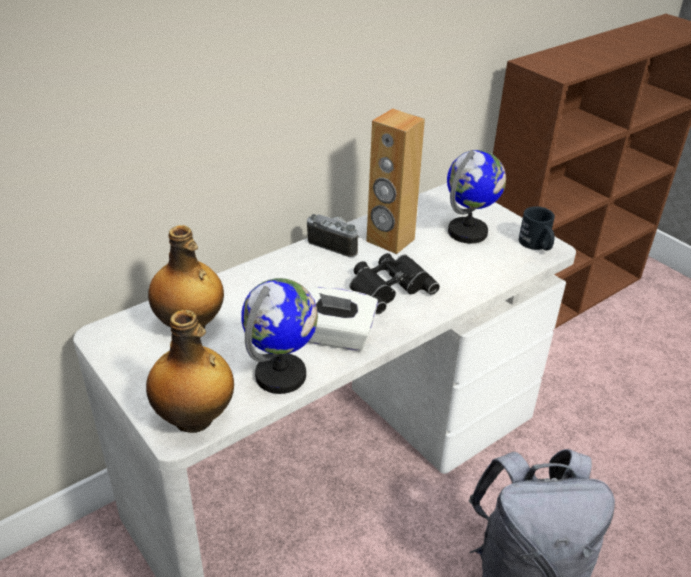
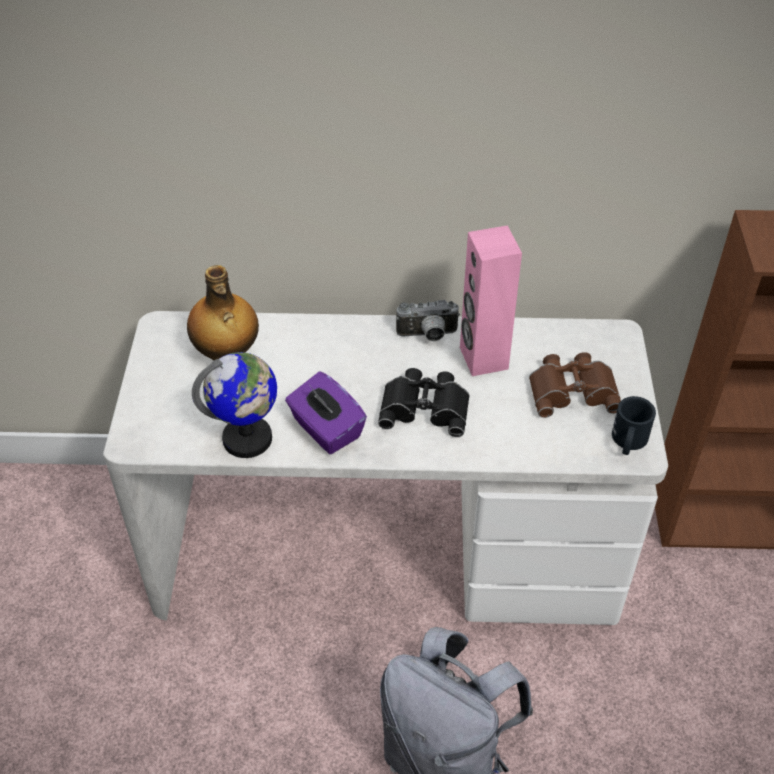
camera: 40 degrees right, 10 degrees up
bottle [146,310,234,433] -> none
white tissue box [306,287,378,351] -> purple tissue box [285,372,367,454]
camera [307,214,360,257] -> camera turned 105 degrees clockwise [396,300,460,342]
brown speaker [366,109,425,254] -> pink speaker [460,225,522,376]
globe [447,150,506,244] -> brown binoculars [529,352,621,418]

